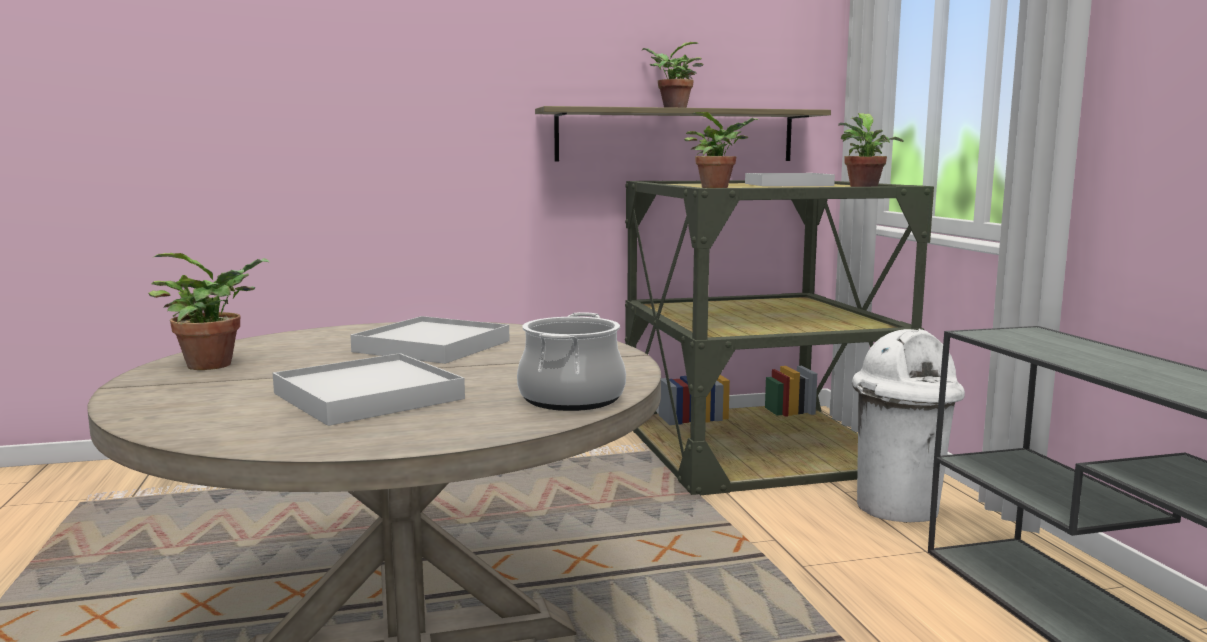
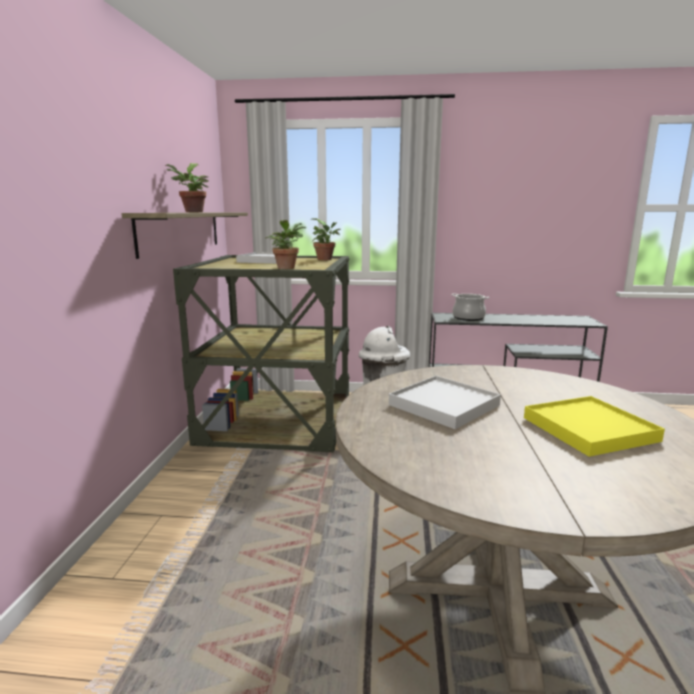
camera: 70 degrees left, 5 degrees up
potted plant [148,253,270,370] -> none
white tray [273,353,465,426] -> yellow tray [524,396,665,457]
cooking pot [517,312,626,411] -> cooking pot moved to [451,293,489,321]

